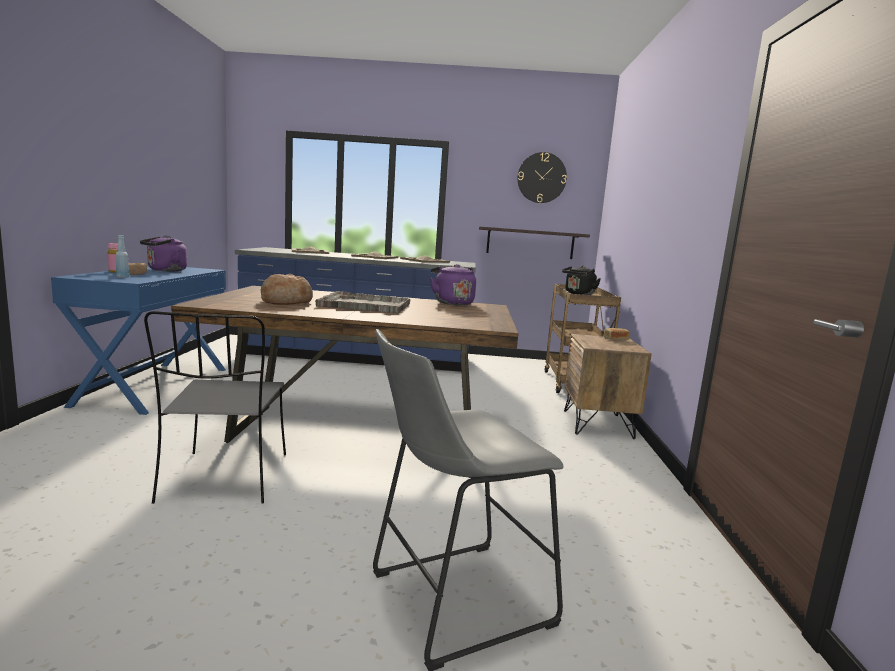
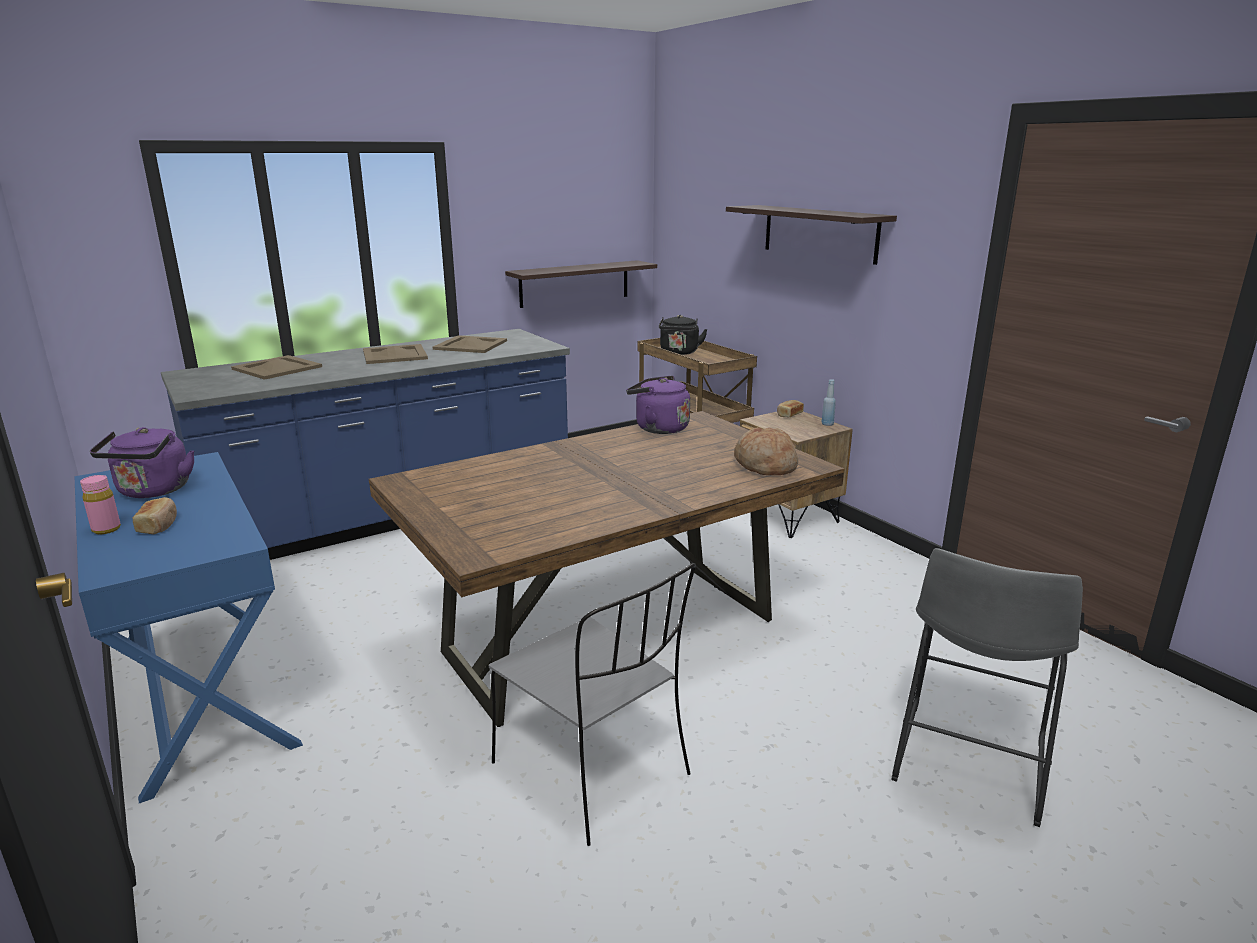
camera: 35 degrees left, 10 degrees up
blue bottle [116,235,129,278] -> blue bottle moved to [822,379,836,426]
bread [261,274,313,305] -> bread moved to [734,427,798,475]
grey tray [315,291,410,313] -> none
wall clock [517,152,567,203] -> none
none -> shelf [726,205,897,265]

